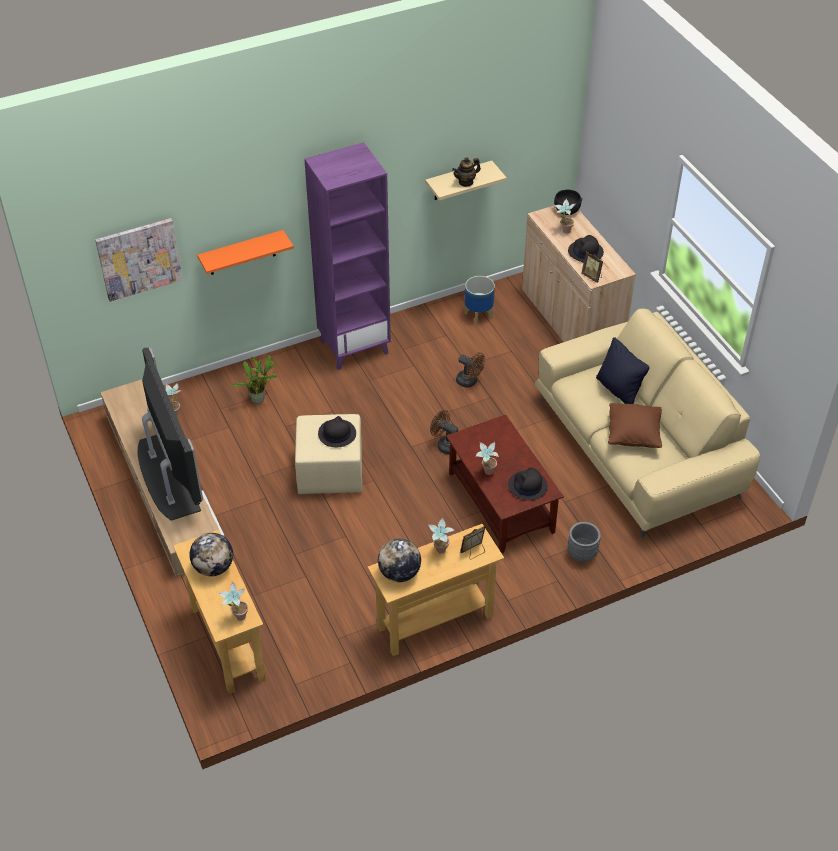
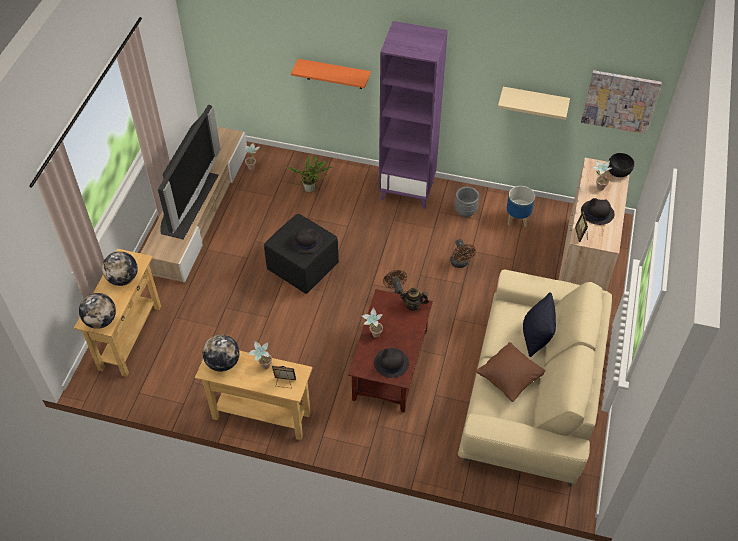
camera: 40 degrees right, 5 degrees up
picture [95,218,183,301] -> picture moved to [581,70,662,134]
potted plant [218,582,248,621] -> globe [79,293,116,329]
beige ottoman [295,414,362,494] -> black ottoman [264,214,339,294]
teapot [452,157,481,187] -> teapot moved to [399,288,429,311]
grey planter [567,522,601,562] -> grey planter moved to [455,187,479,217]

